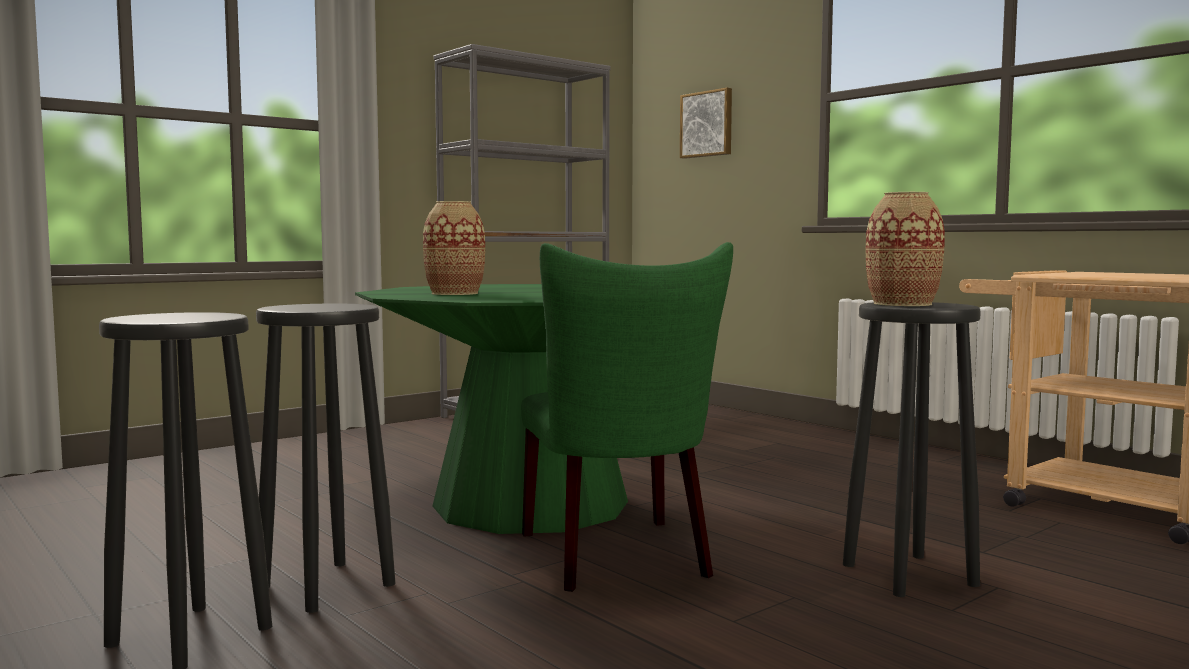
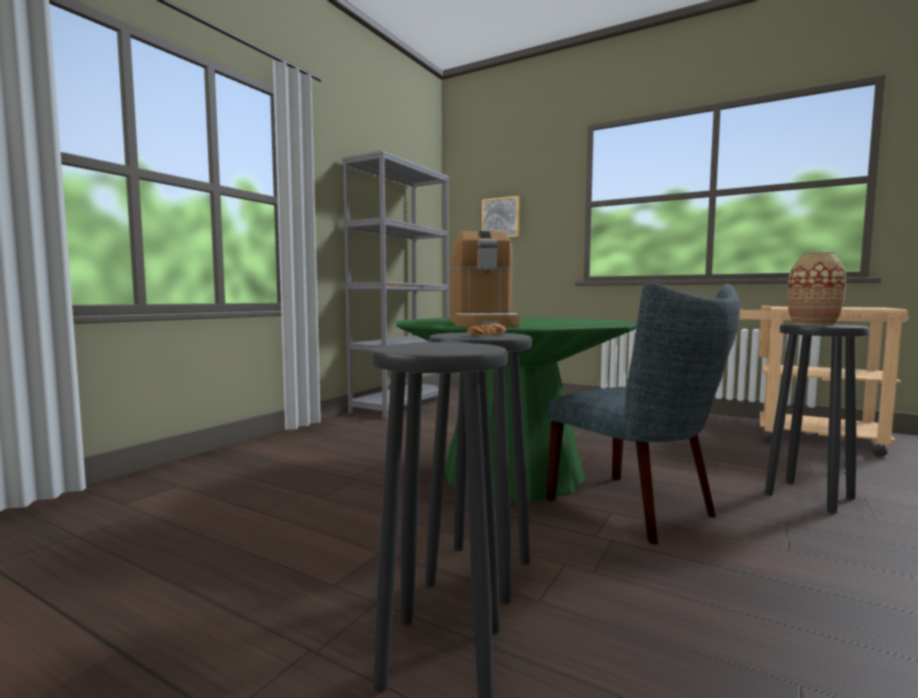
camera: 20 degrees left, 0 degrees up
vase [423,201,485,295] -> coffee machine [450,231,520,327]
green chair [521,242,733,592] -> grey chair [546,282,740,544]
none -> bread [467,323,506,336]

